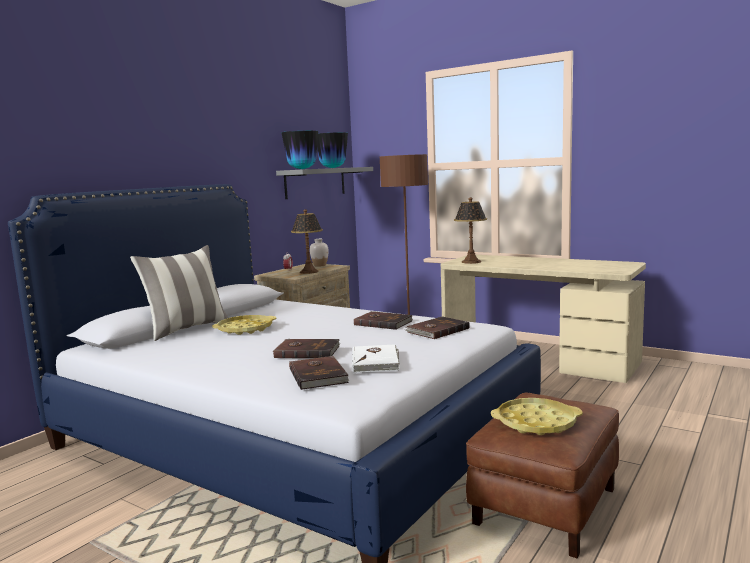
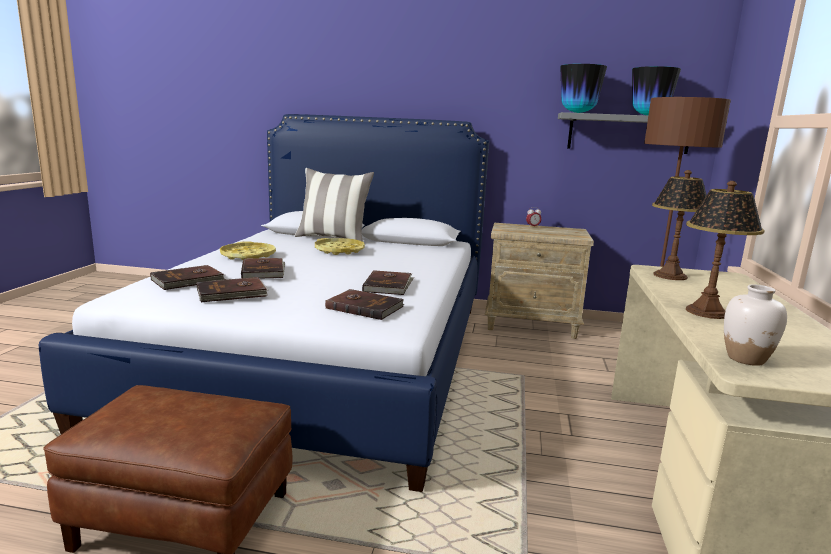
camera: 65 degrees right, 5 degrees up
table lamp [291,209,323,274] -> table lamp moved to [686,181,765,319]
white vase [310,239,329,267] -> white vase moved to [724,284,787,366]
white book [352,344,400,373] -> brown book [197,277,268,302]
yellow tray [491,398,583,435] -> yellow tray moved to [220,241,276,260]

